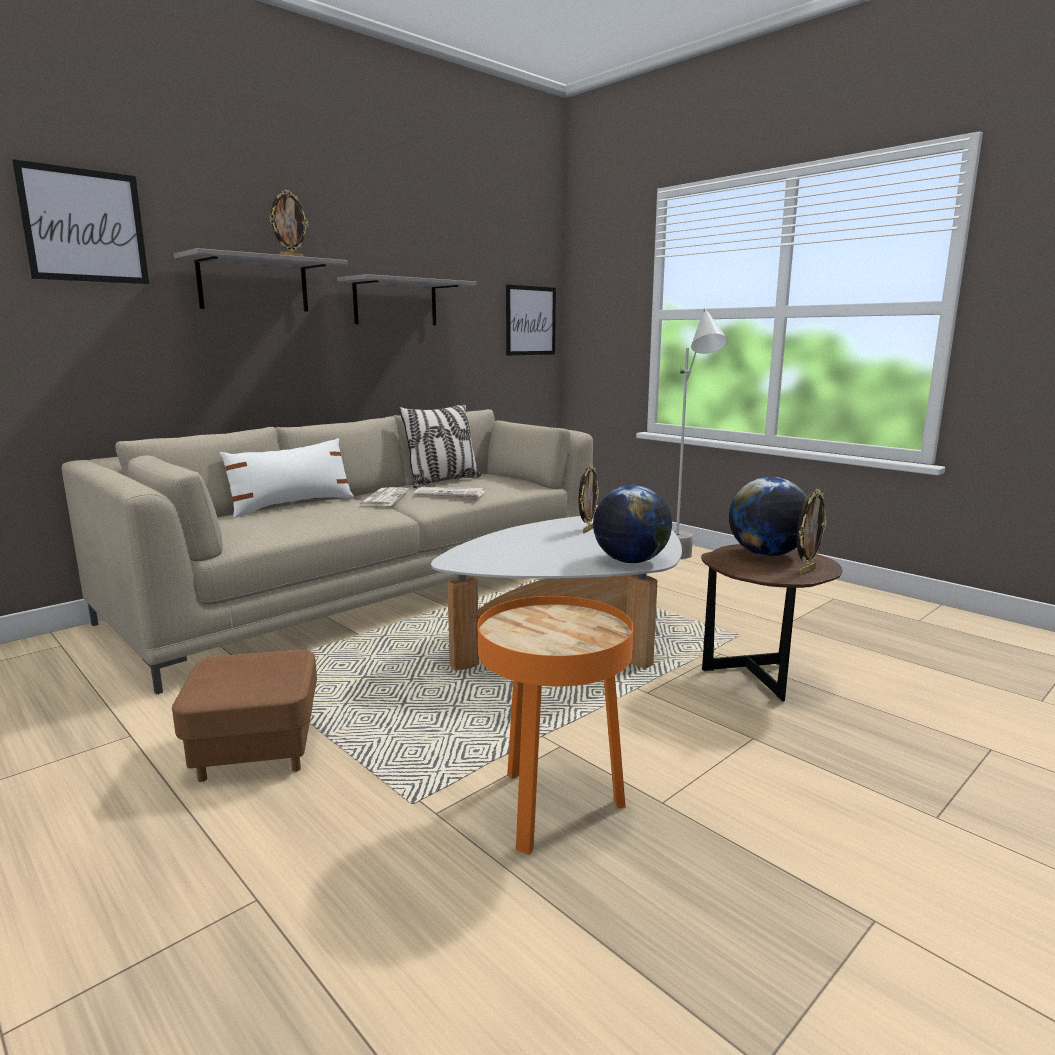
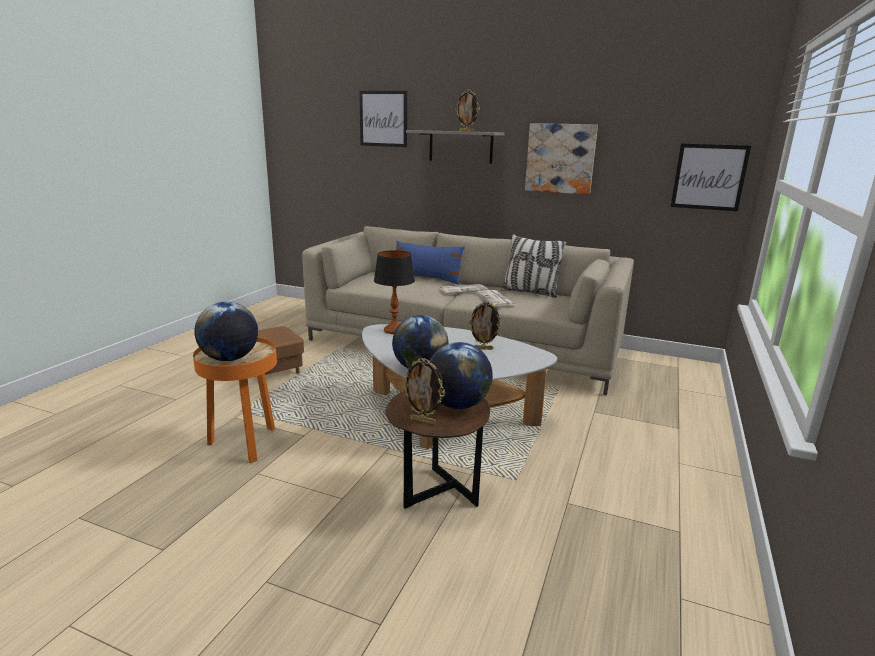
camera: 65 degrees right, 5 degrees up
white pillow [220,438,354,518] -> blue pillow [396,241,465,284]
grey shelf [337,274,477,325] -> picture [525,123,598,195]
grey floor lamp [674,308,728,559] -> none
none -> globe [194,302,258,361]
none -> table lamp [374,250,415,334]

